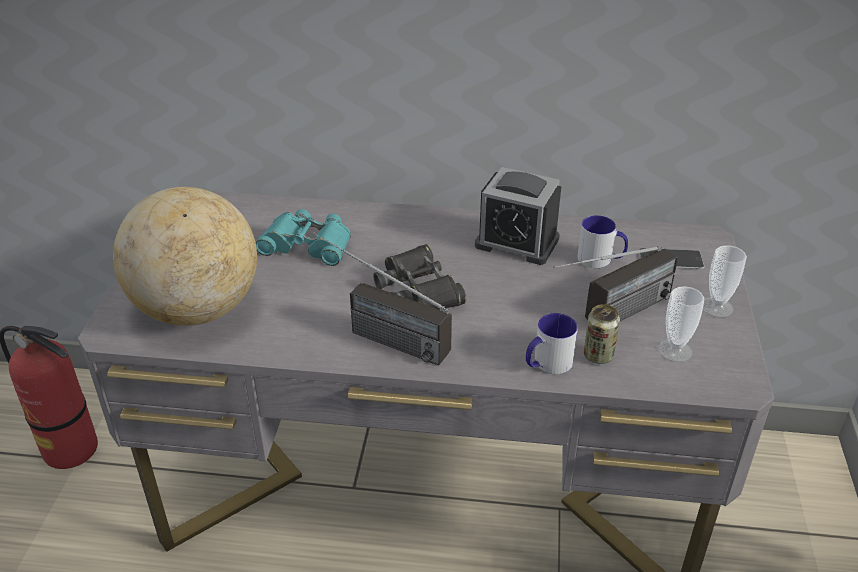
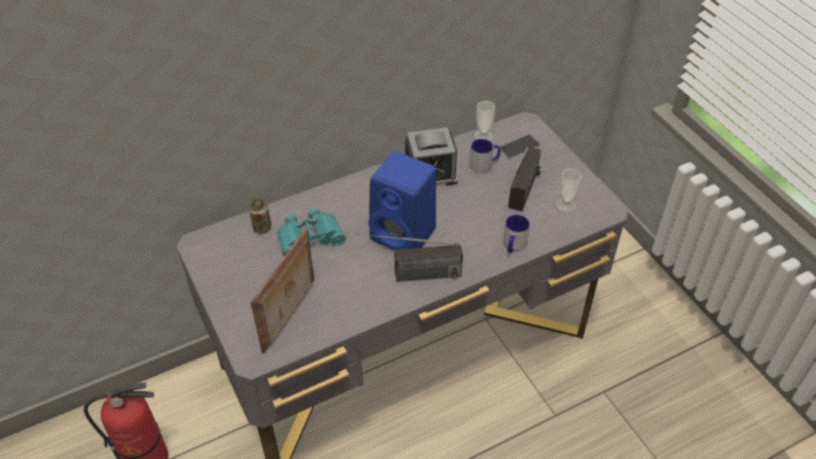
camera: 35 degrees left, 10 degrees up
globe [113,187,257,326] -> picture frame [250,228,314,354]
black binoculars [373,244,466,310] -> blue speaker [368,151,436,250]
can [584,304,620,364] -> can moved to [249,199,271,234]
cup [703,245,747,317] -> cup moved to [474,101,495,141]

